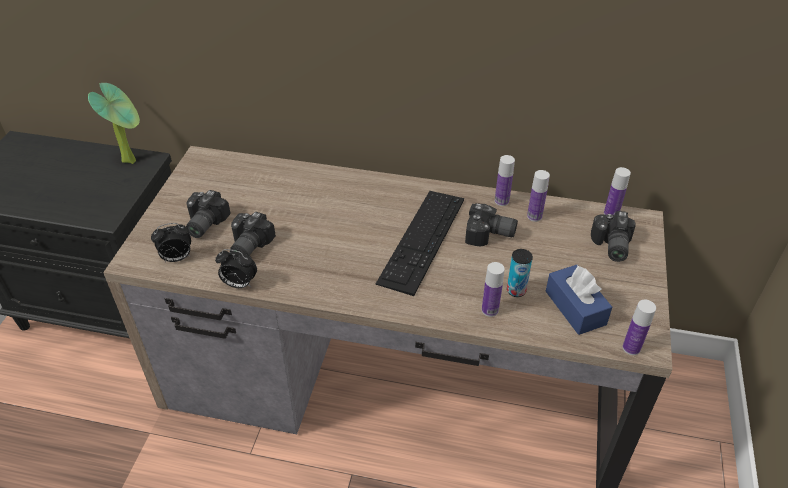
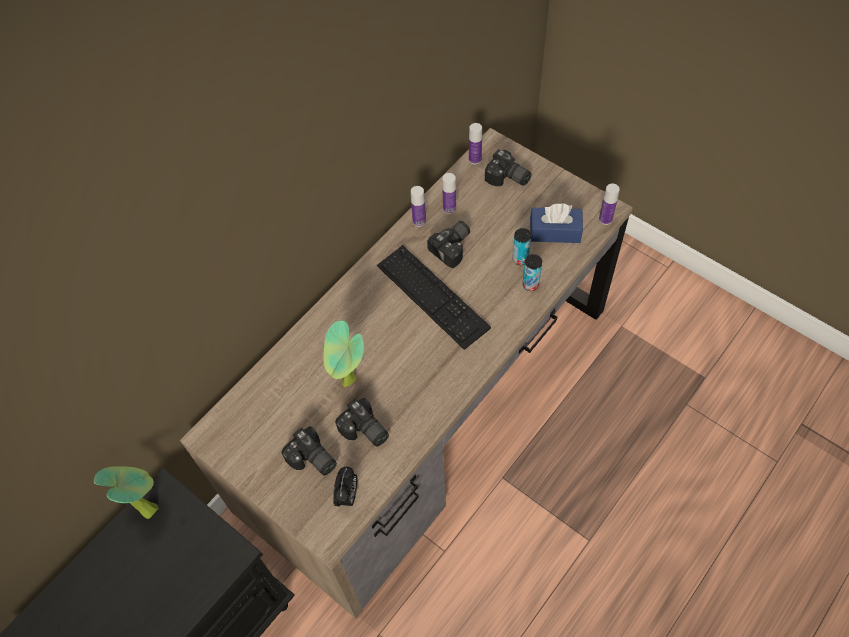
camera: 60 degrees left, 15 degrees up
alarm clock [215,249,257,288] -> none
bottle [482,262,505,317] -> can [523,254,542,291]
none -> potted plant [323,320,364,387]

